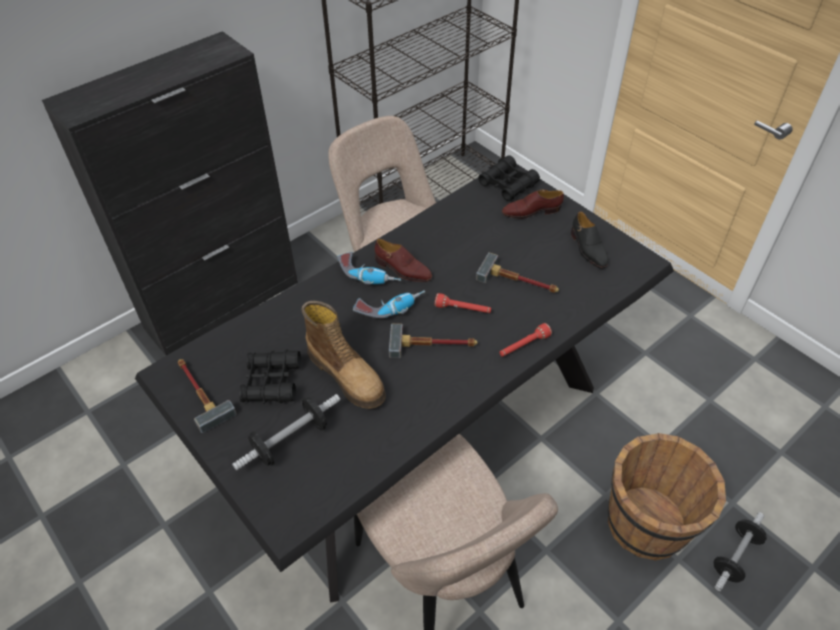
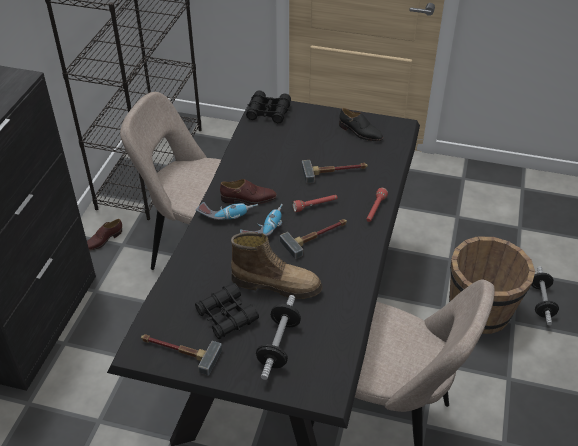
camera: 35 degrees left, 5 degrees down
brown shoe [502,189,564,219] -> brown shoe moved to [87,219,122,251]

